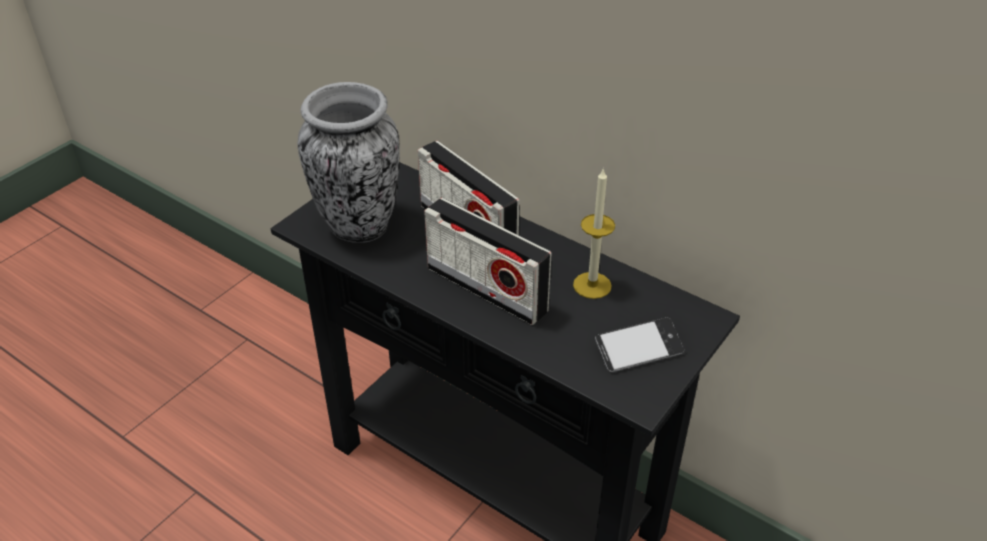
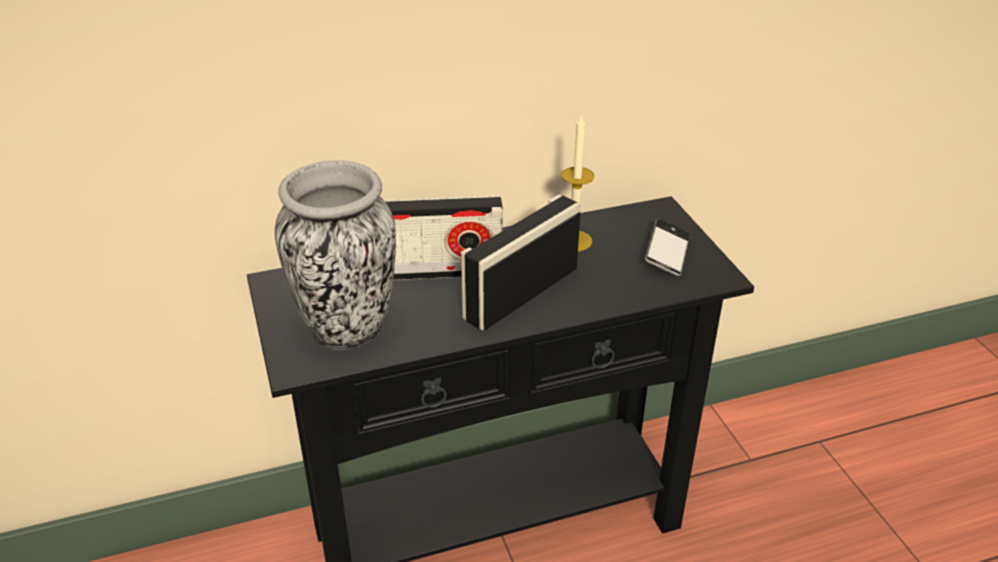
camera: 55 degrees left, 5 degrees down
radio [424,198,552,325] -> radio turned 150 degrees clockwise [461,194,580,331]

